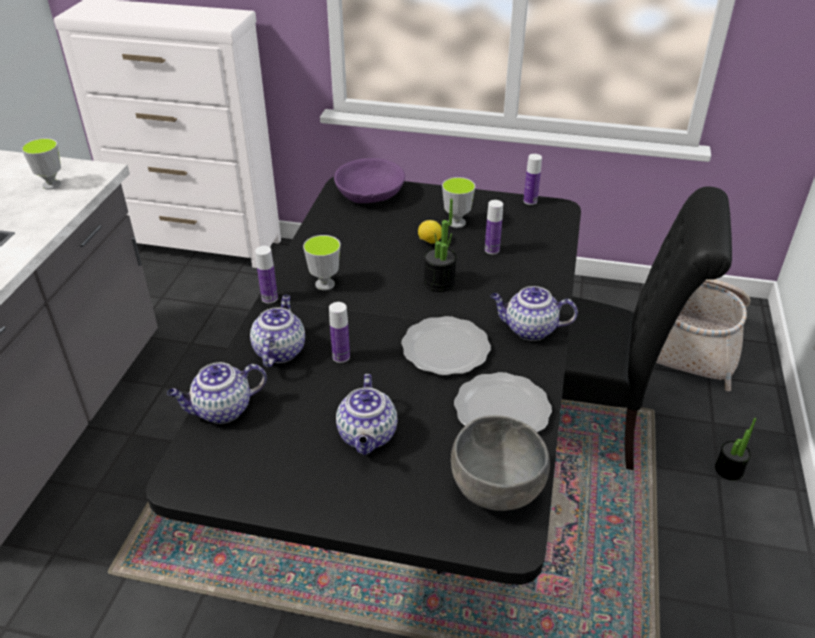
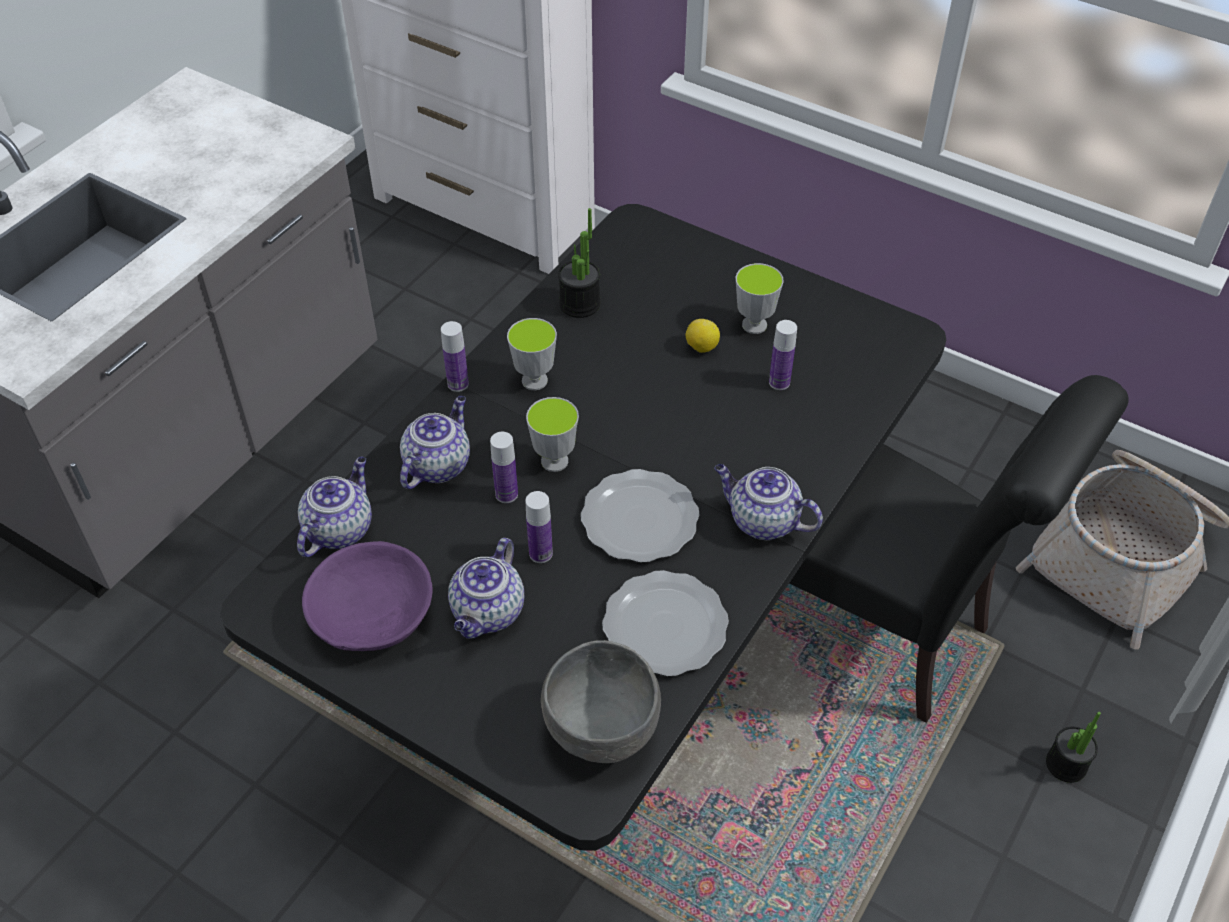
camera: 20 degrees right, 10 degrees up
cup [22,138,61,190] -> cup moved to [526,397,579,472]
teapot [167,362,267,424] -> teapot turned 120 degrees clockwise [297,457,372,557]
purple bowl [334,158,405,203] -> purple bowl moved to [302,541,432,651]
potted plant [423,199,457,292] -> potted plant moved to [558,208,600,318]
bottle [523,154,542,205] -> bottle moved to [526,491,553,563]

